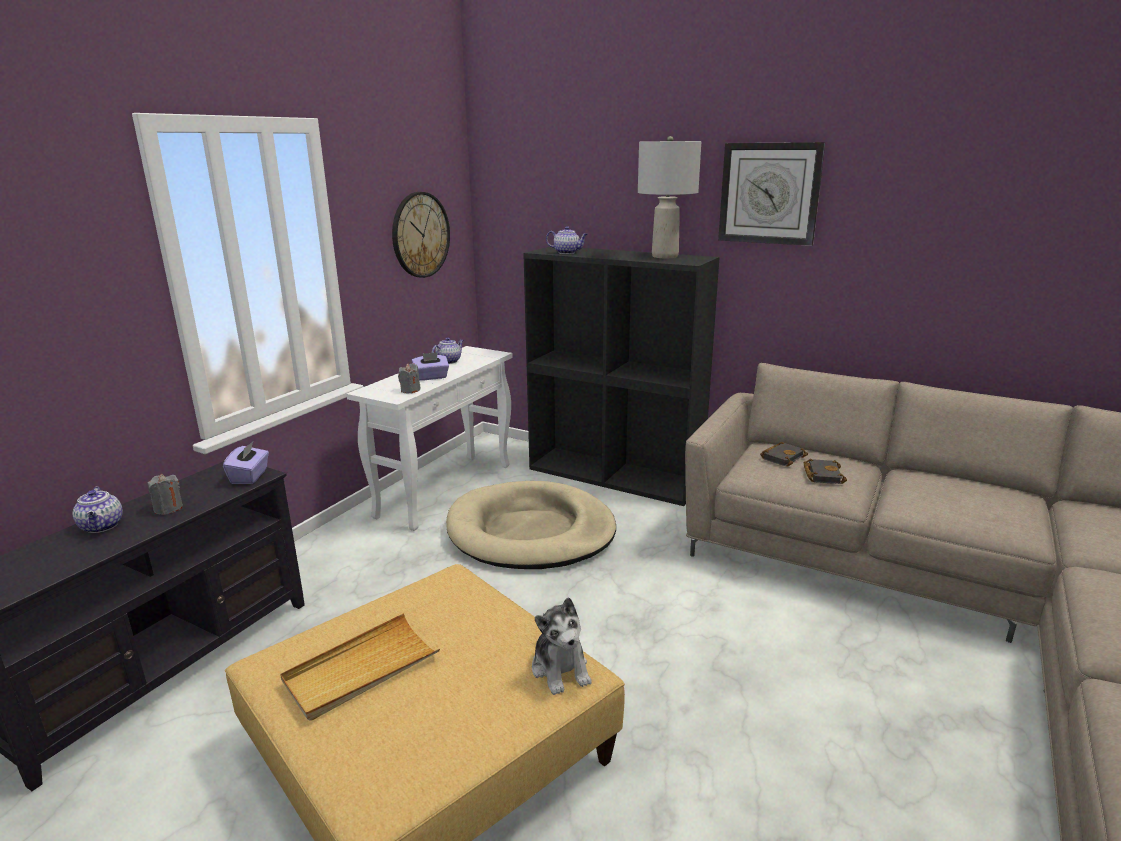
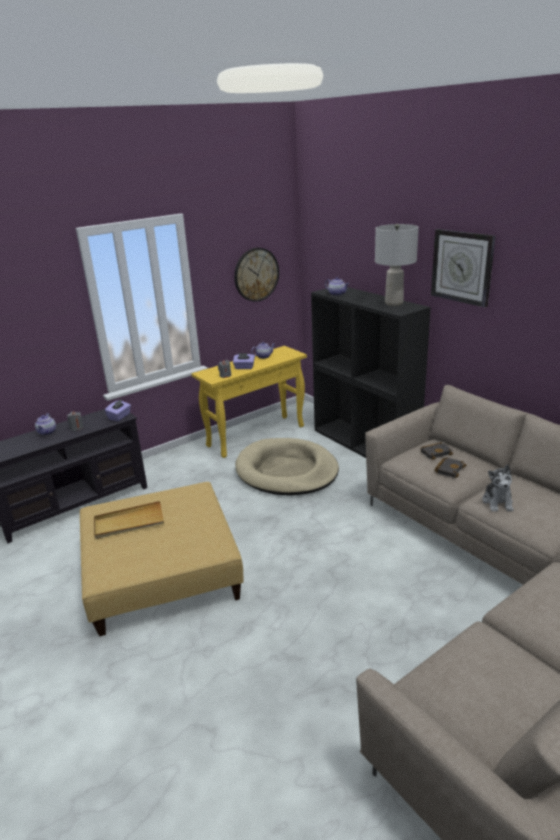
camera: 25 degrees right, 5 degrees up
white console table [346,346,513,531] -> yellow console table [191,346,307,458]
plush toy [532,597,592,695] -> plush toy moved to [482,465,514,512]

